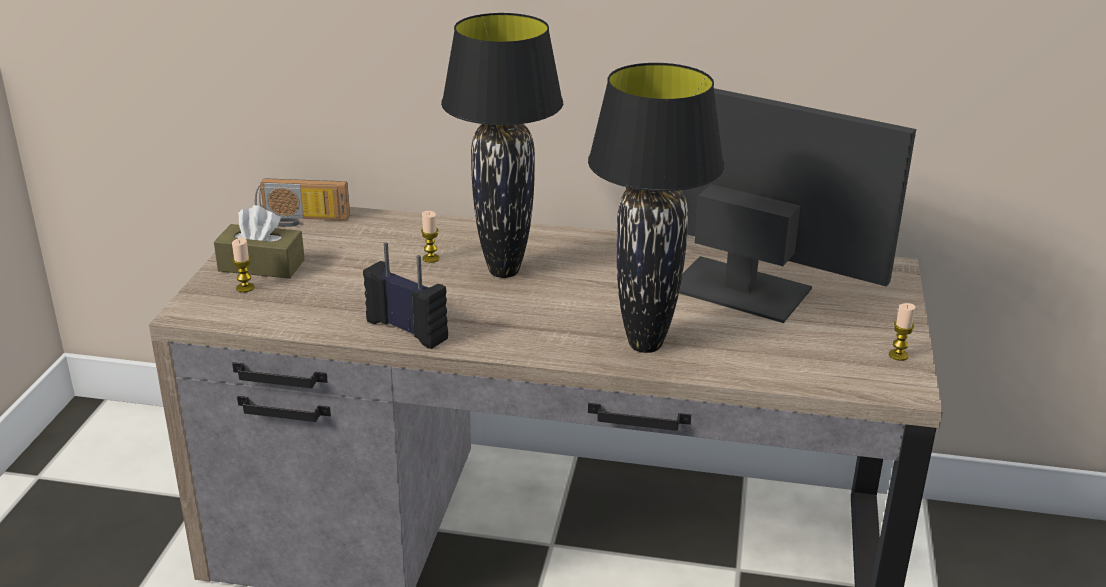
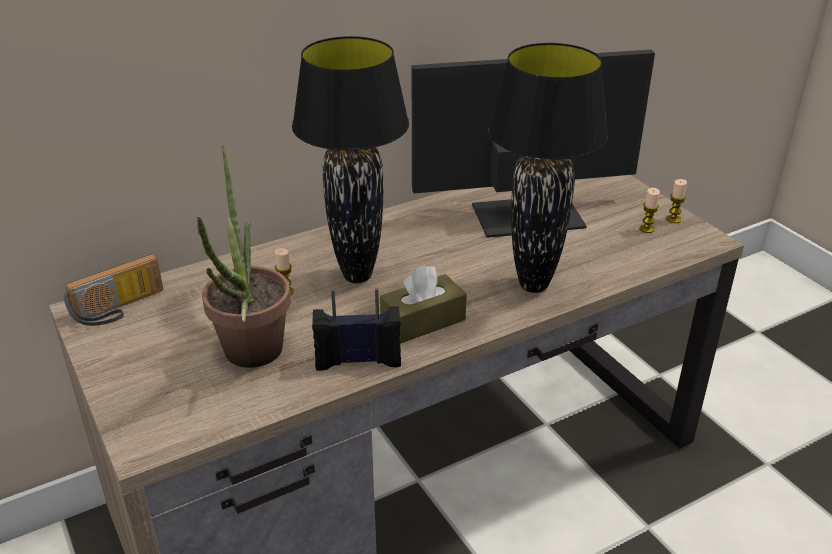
camera: 40 degrees left, 5 degrees up
brown tissue box [214,205,305,279] -> brown tissue box moved to [380,265,467,344]
candle [232,238,254,293] -> candle moved to [640,188,660,233]
none -> potted plant [197,146,291,368]

